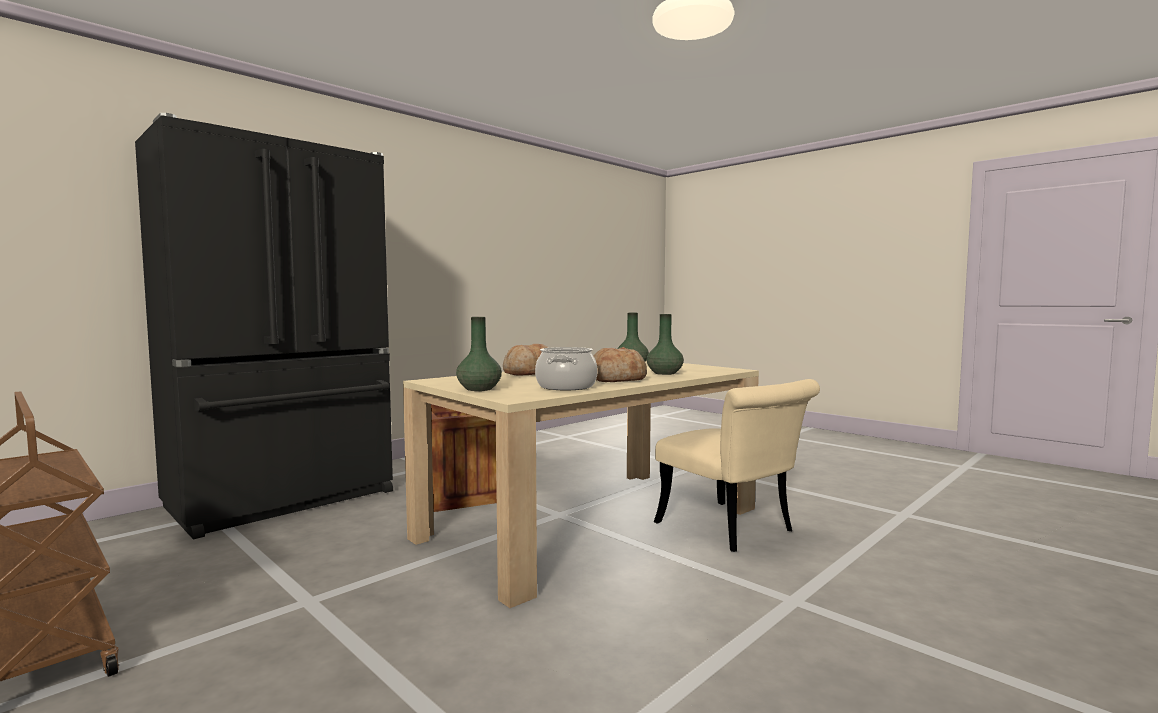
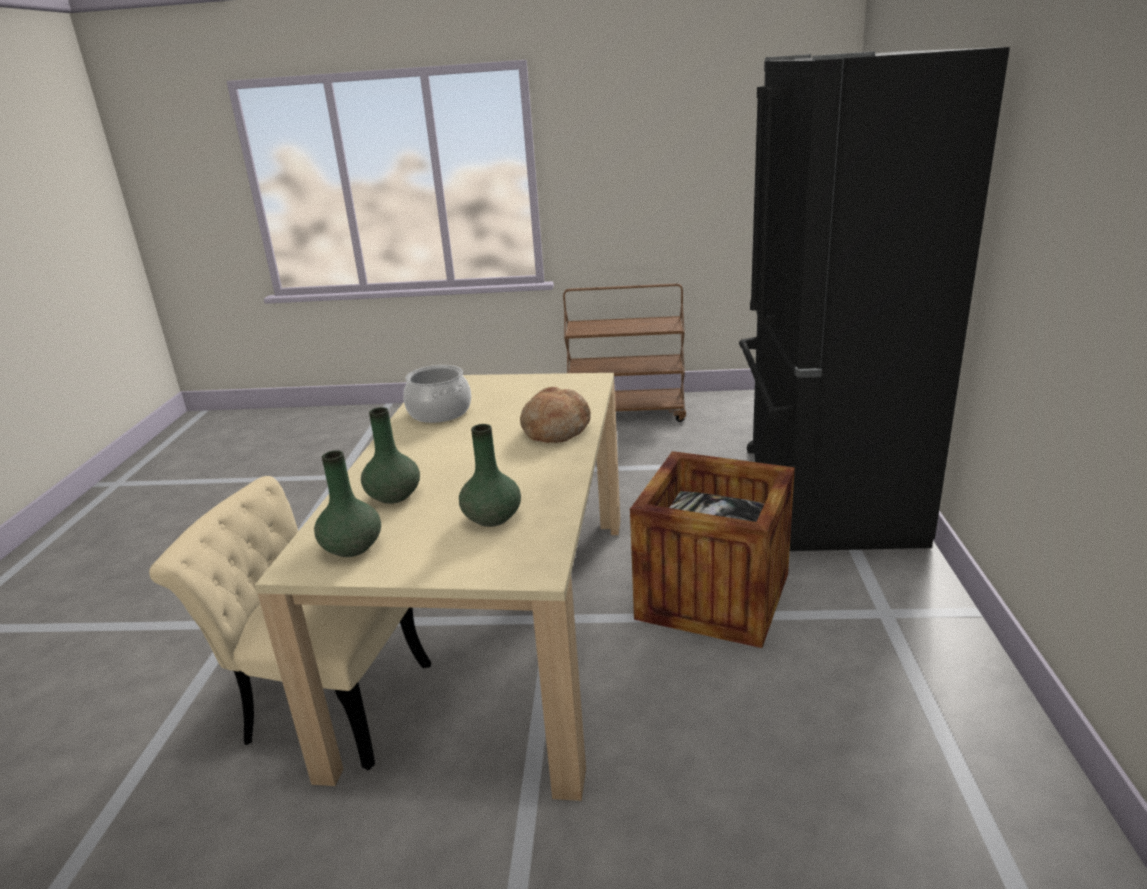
camera: 140 degrees right, 20 degrees up
green vase [456,317,502,391] -> green vase moved to [314,450,381,557]
bread [594,347,647,382] -> none

